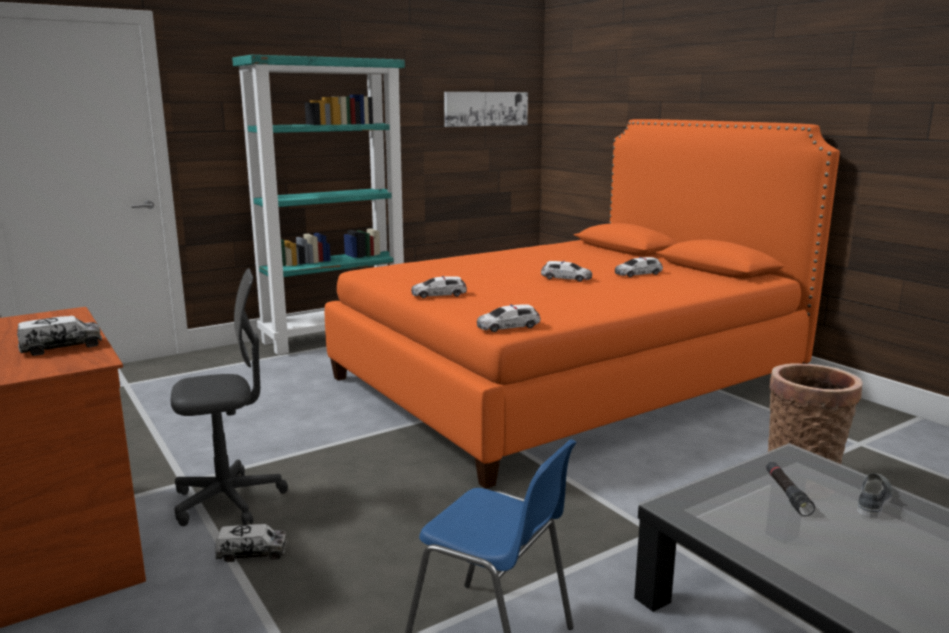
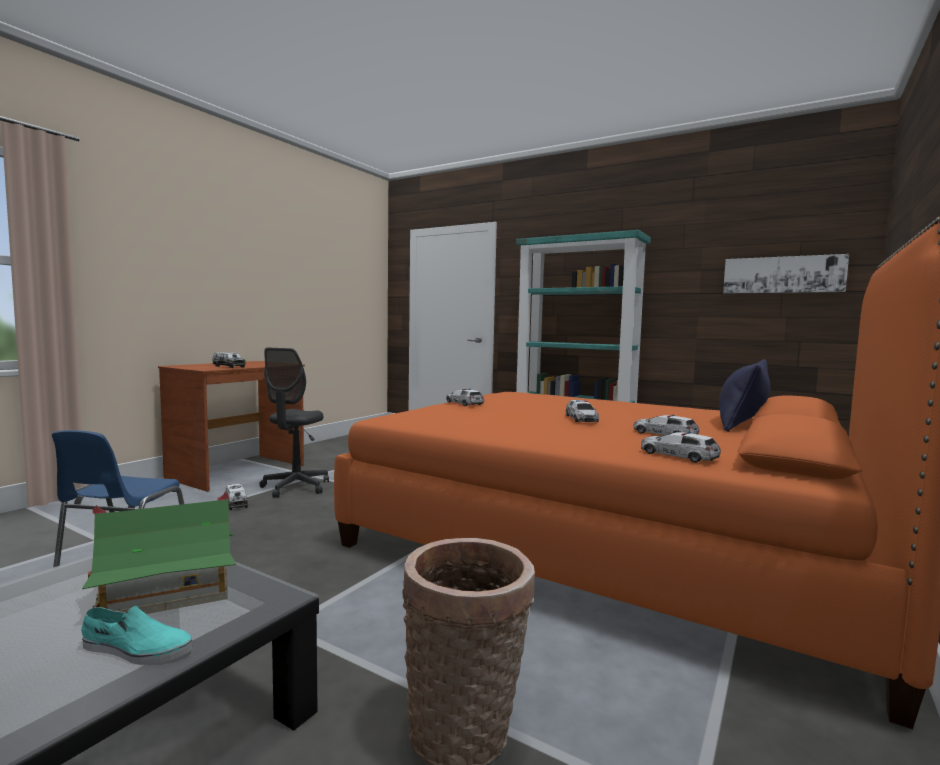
camera: 65 degrees right, 10 degrees down
grey office chair [171,268,288,526] -> grey office chair turned 60 degrees clockwise [259,348,329,498]
toy car [477,304,540,332] -> toy car moved to [641,432,721,463]
black flashlight [766,462,815,516] -> toy house [82,492,236,614]
grey shoe [857,473,893,518] -> turquoise shoe [81,606,192,665]
none -> blue pillow [719,359,770,432]

